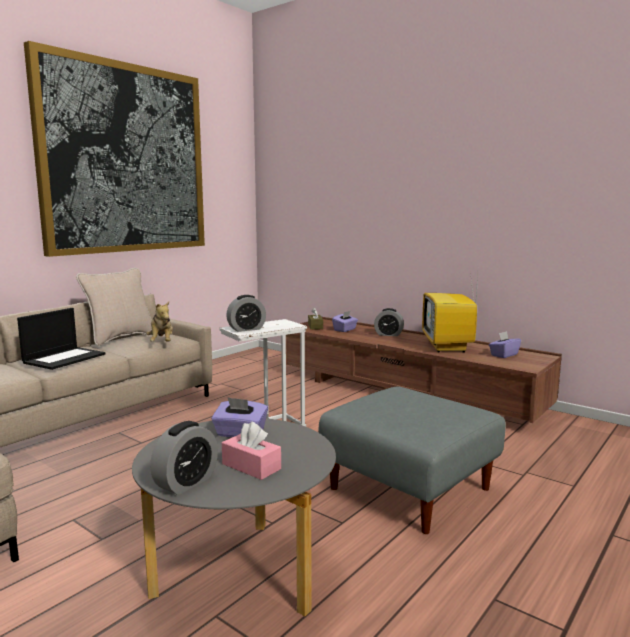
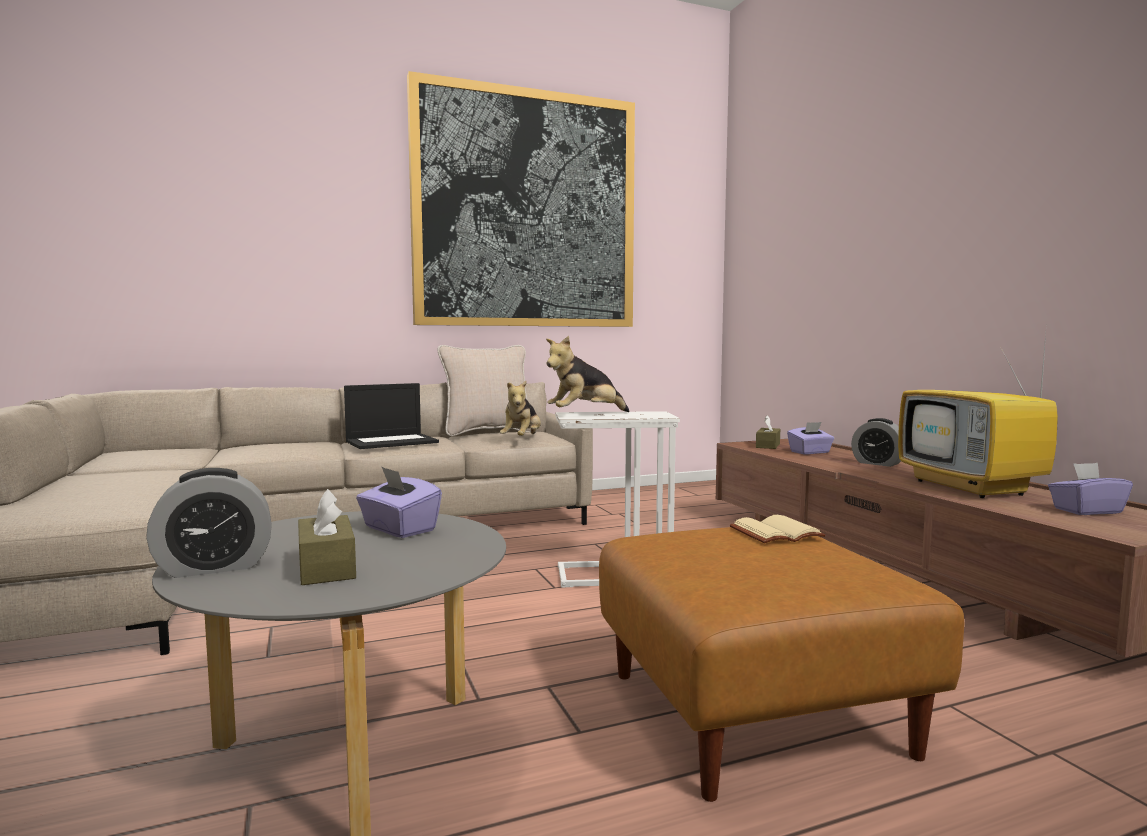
camera: 30 degrees right, 5 degrees down
pink tissue box [222,422,281,480] -> brown tissue box [298,489,356,585]
alarm clock [226,295,266,332] -> plush toy [546,336,629,412]
grey ottoman [319,387,506,534] -> brown ottoman [599,527,964,802]
television [422,272,478,353] -> television turned 45 degrees counterclockwise [898,334,1058,498]
none -> beige book [730,515,826,543]

